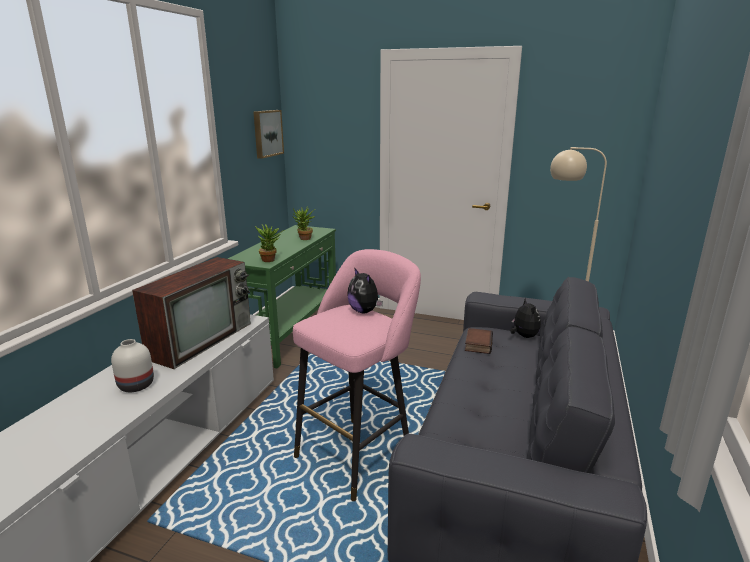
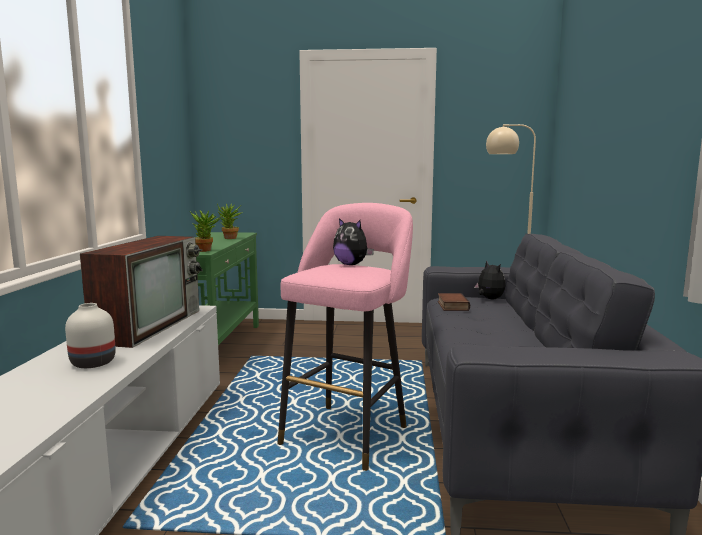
camera: 15 degrees left, 10 degrees down
picture [253,110,284,159] -> none

